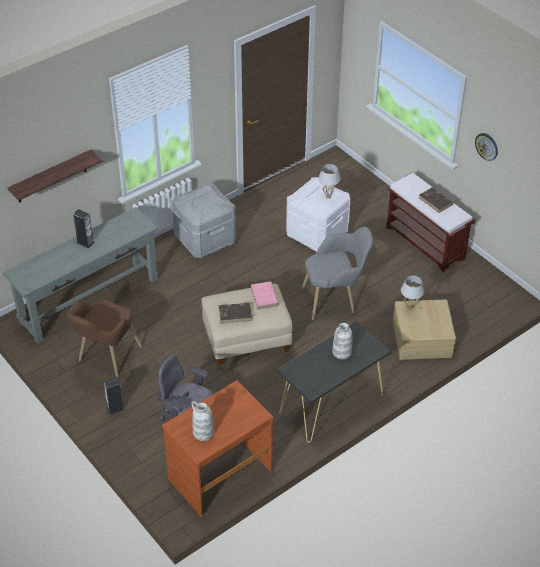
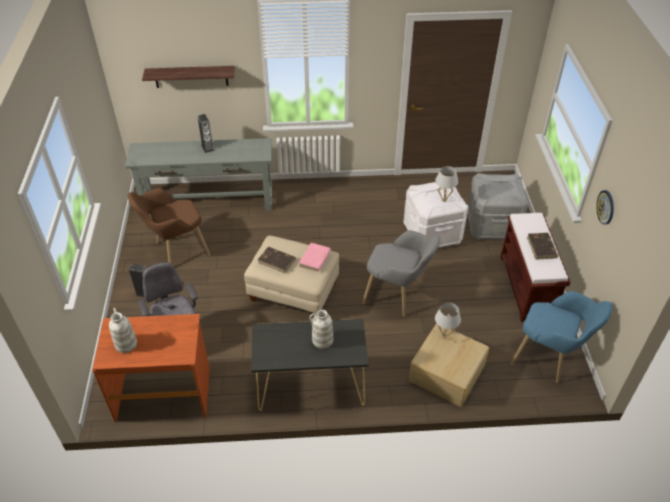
camera: 35 degrees right, 0 degrees up
grey storage box [172,183,236,258] -> grey storage box moved to [468,173,528,239]
none -> blue armchair [510,291,612,383]

